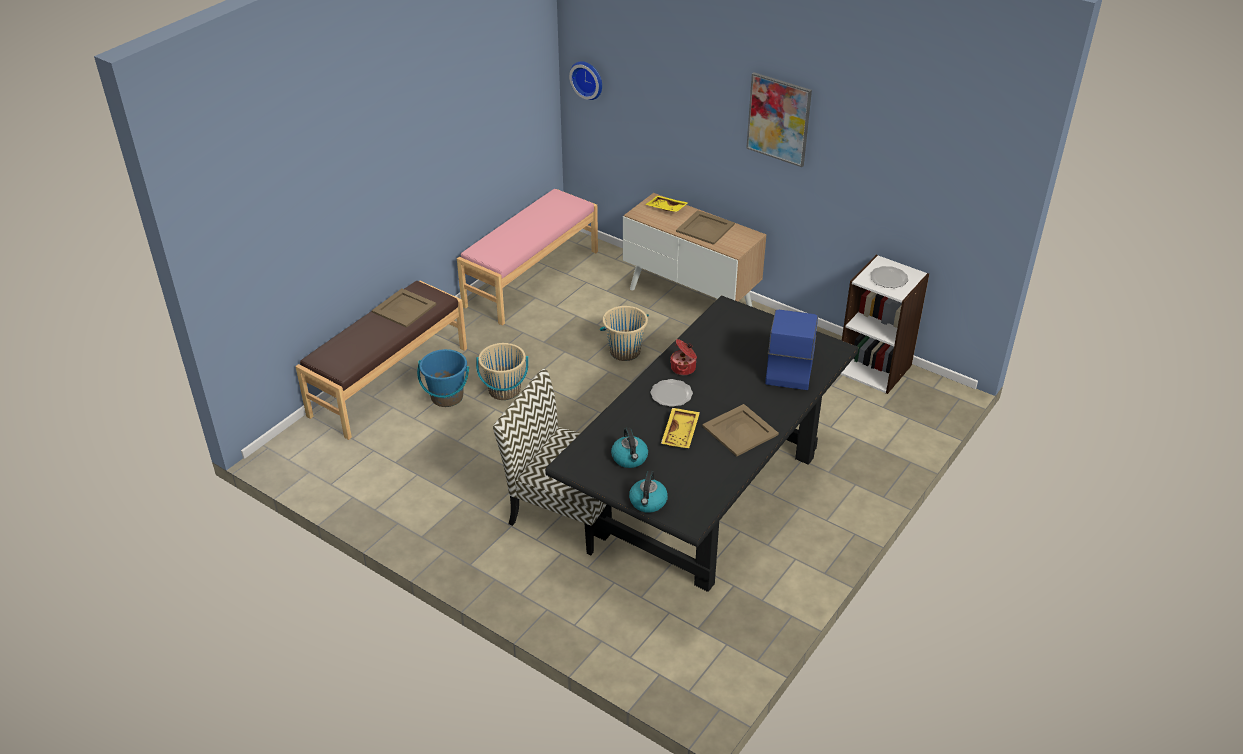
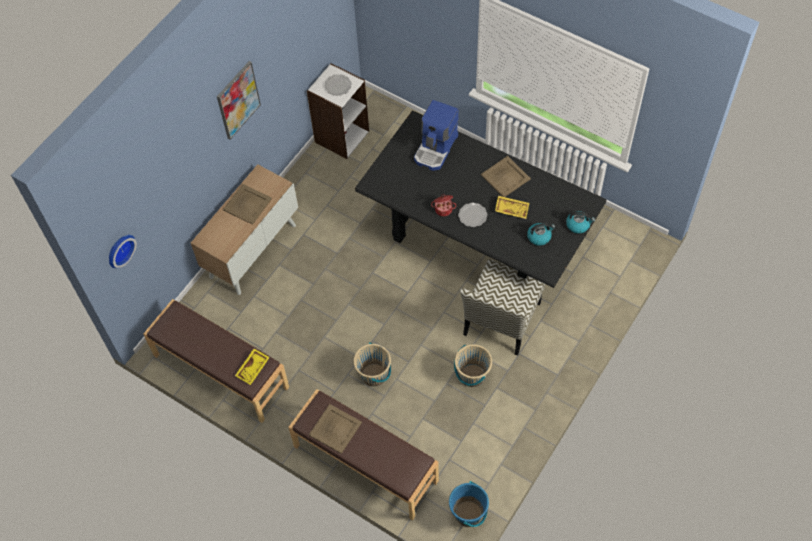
camera: 90 degrees left, 20 degrees up
blue bucket [417,349,469,407] -> blue bucket moved to [449,481,489,527]
pink bench [457,189,598,326] -> brown bench [143,299,289,423]
beige bucket [600,306,649,361] -> beige bucket moved to [454,344,492,387]
yellow tray [645,196,688,212] -> yellow tray moved to [235,348,270,385]
coffee machine [765,310,818,390] -> coffee machine turned 75 degrees counterclockwise [414,100,459,171]

